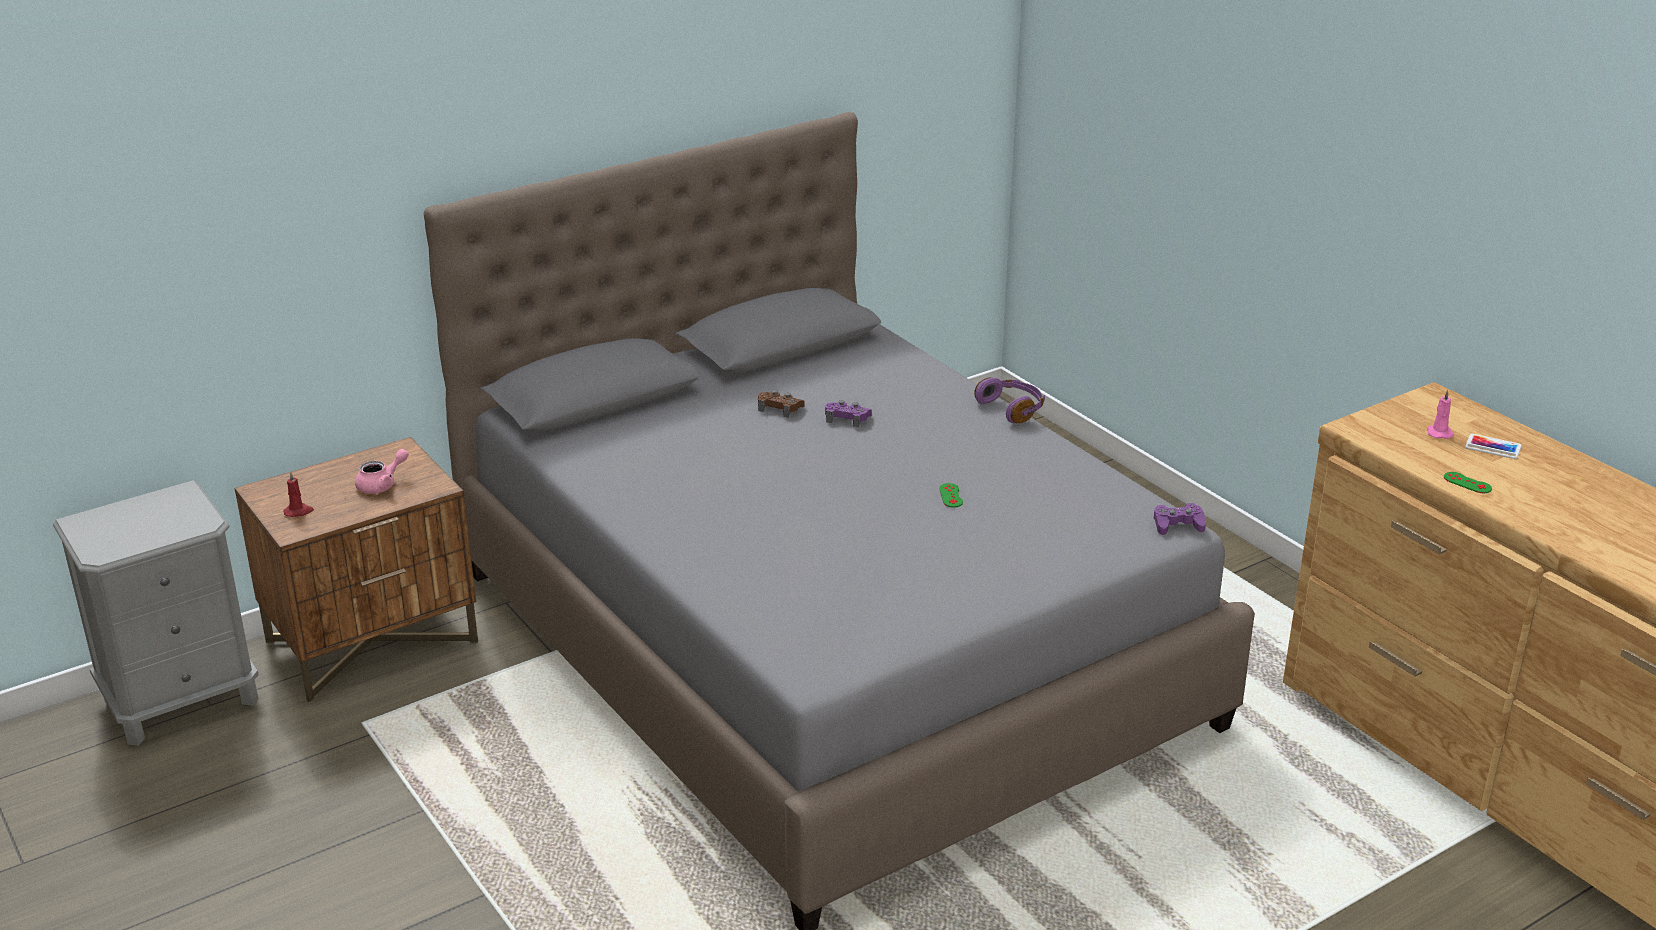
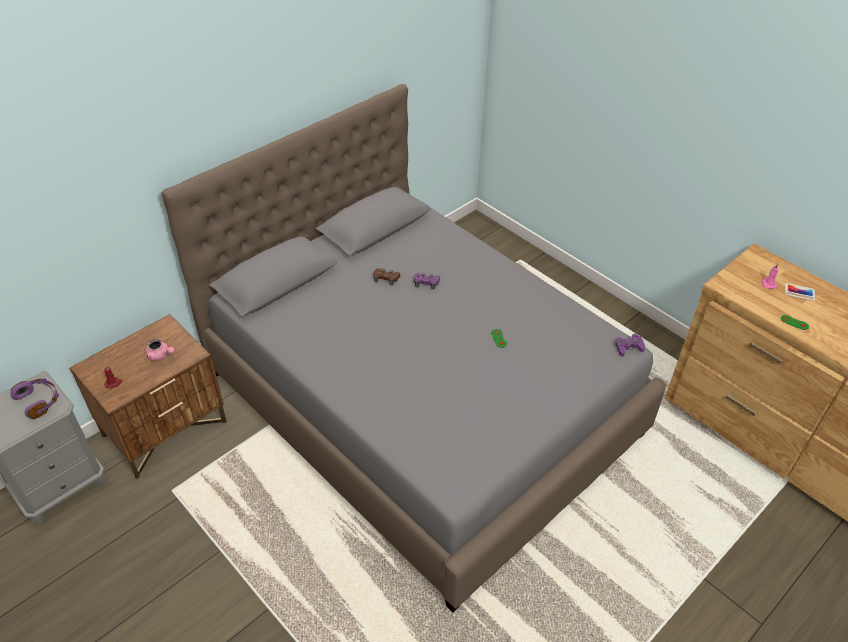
camera: 10 degrees left, 15 degrees up
pink teapot [355,449,409,494] -> pink teapot turned 75 degrees clockwise [145,339,175,361]
purple headphones [974,377,1045,423] -> purple headphones moved to [11,379,59,419]

